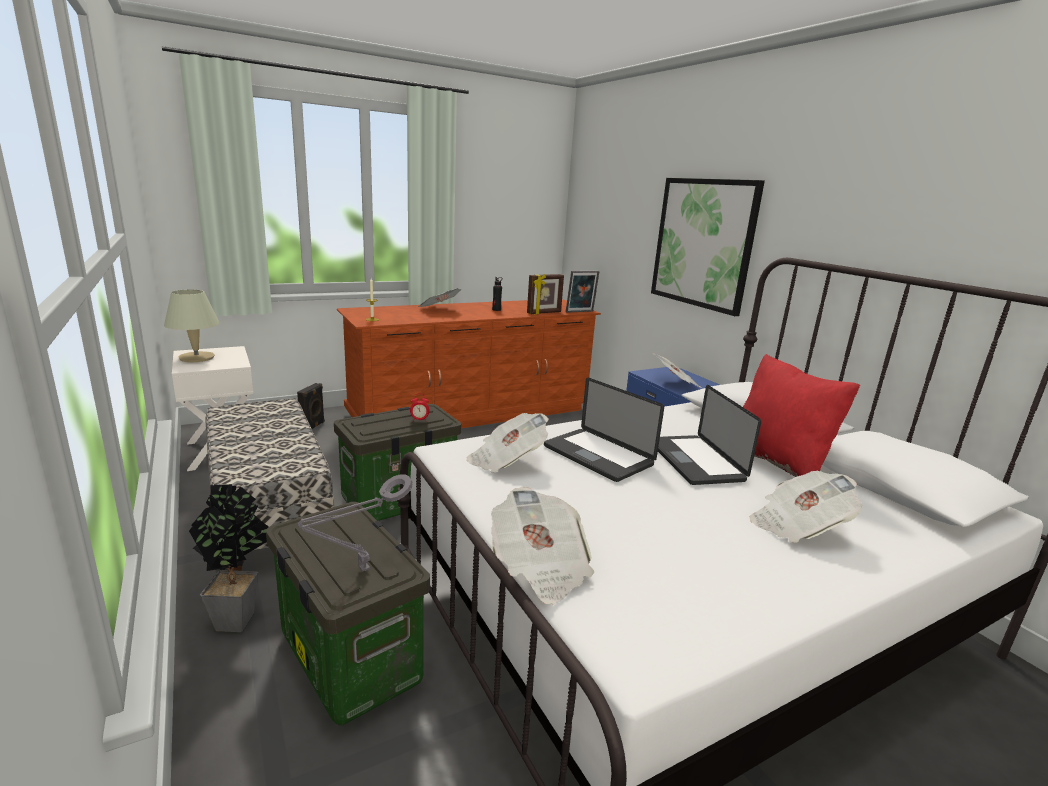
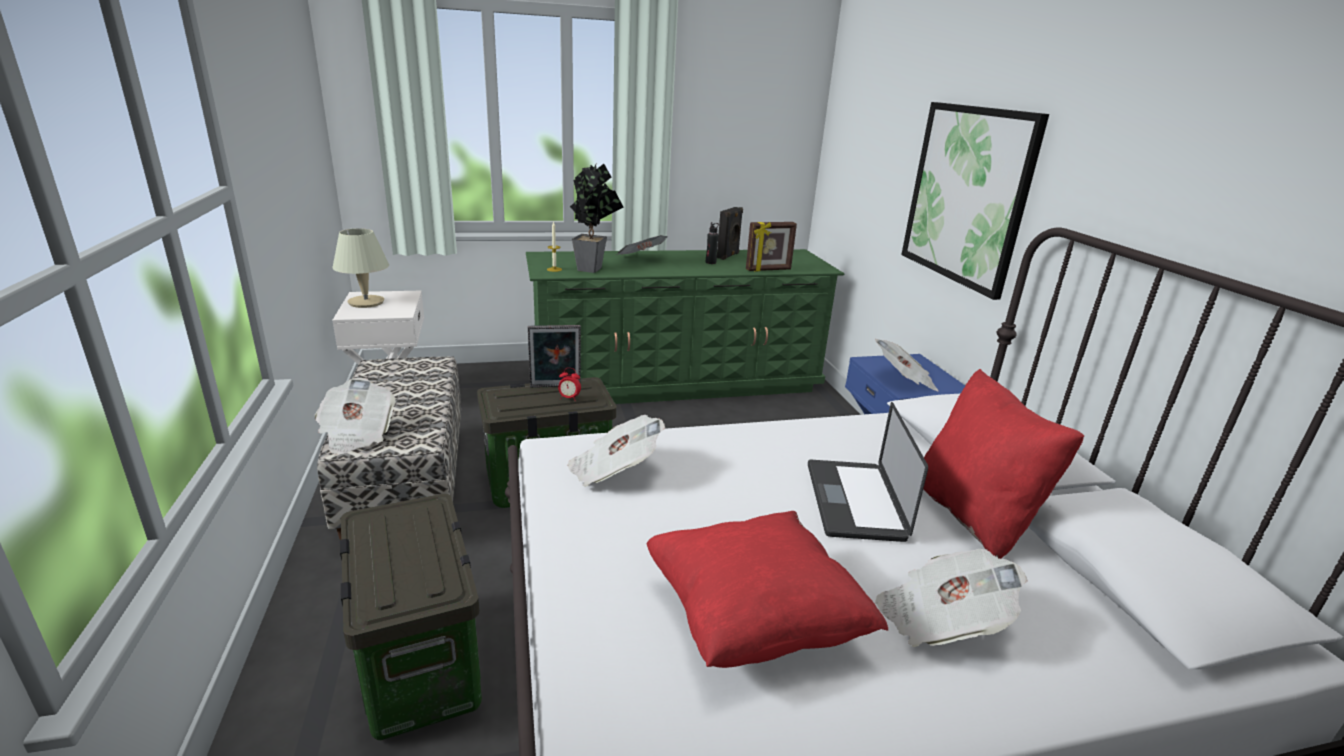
camera: 15 degrees right, 5 degrees up
potted plant [189,484,268,632] -> potted plant moved to [570,164,623,273]
black speaker [297,383,325,429] -> black speaker moved to [717,207,743,260]
grey table lamp [298,474,413,572] -> none
brown dresser [337,299,601,428] -> green dresser [526,249,845,404]
newspaper [491,487,594,605] -> newspaper moved to [315,378,396,454]
laptop [544,378,664,482] -> none
picture frame [566,271,599,313] -> picture frame moved to [528,325,581,388]
none -> red pillow [647,511,888,668]

